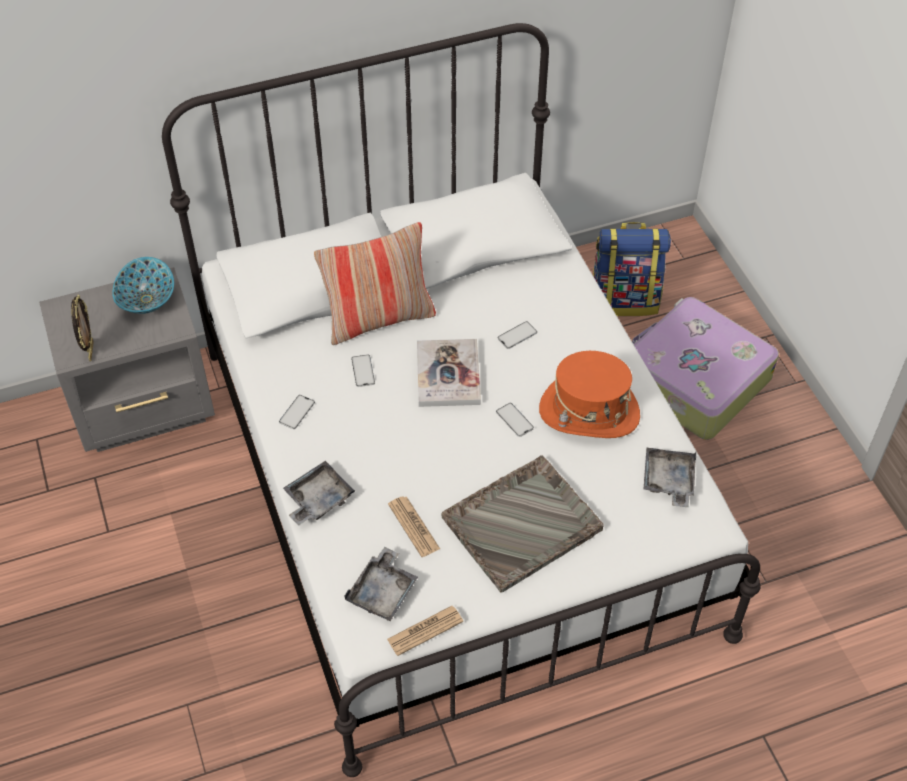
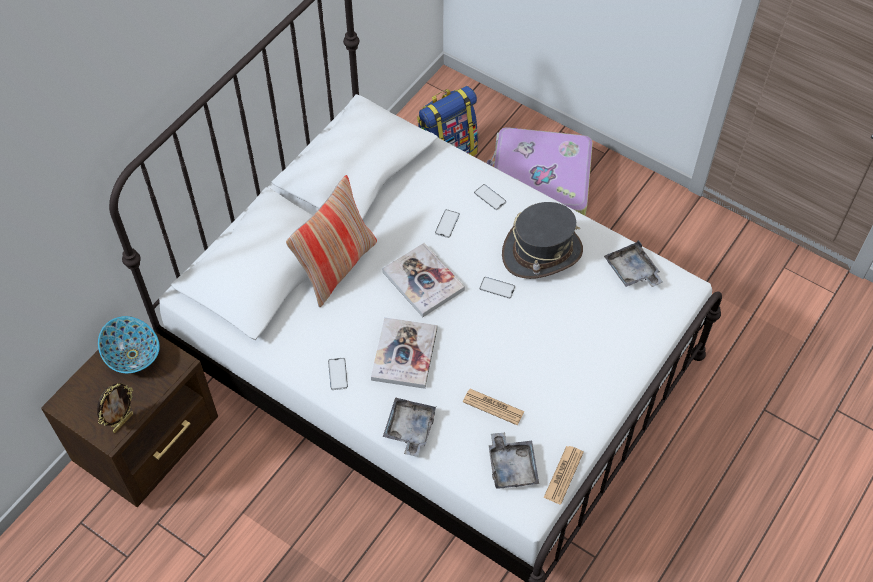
camera: 35 degrees left, 5 degrees up
grey nightstand [39,267,215,452] -> brown nightstand [41,316,218,507]
picture frame [71,295,94,361] -> picture frame turned 75 degrees clockwise [97,383,133,433]
phone [351,354,375,387] -> phone moved to [474,184,506,210]
grey tray [441,455,604,593] -> none
orange hat [539,351,640,438] -> grey hat [502,202,583,279]
none -> book [371,317,437,389]

